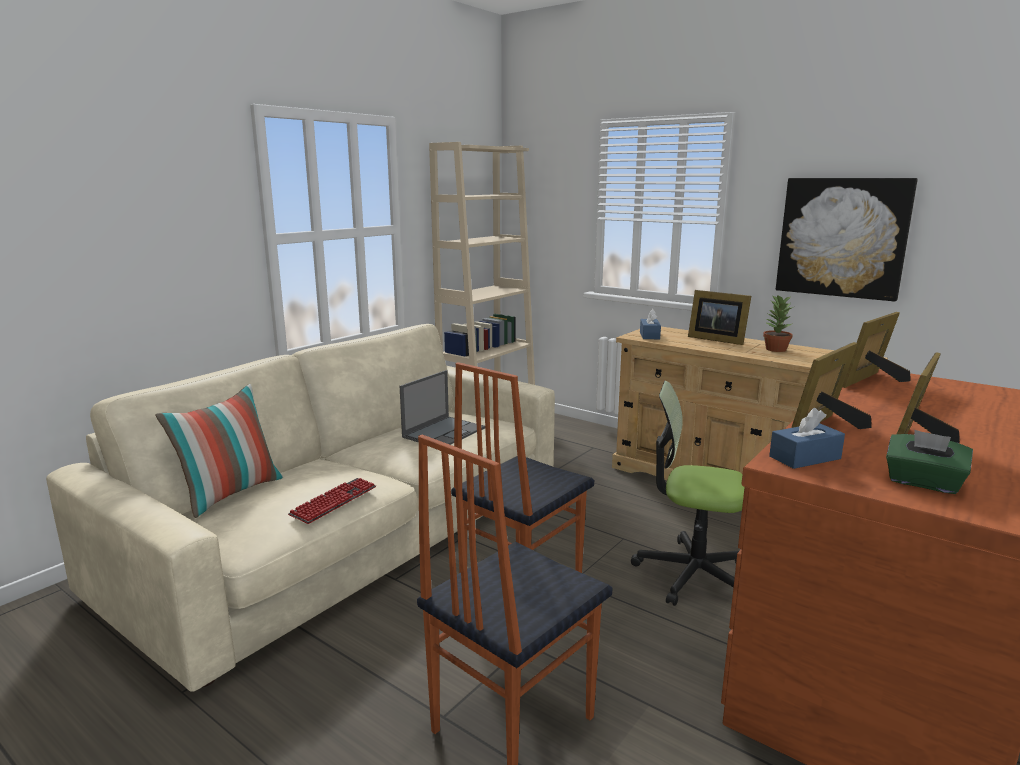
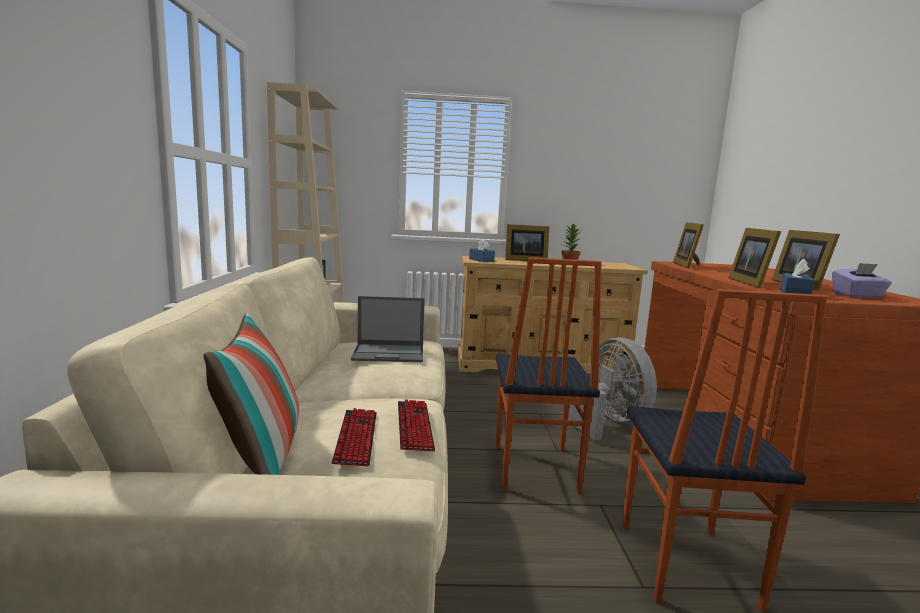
camera: 40 degrees left, 5 degrees down
laptop [400,370,485,445] -> laptop turned 90 degrees clockwise [351,296,425,362]
office chair [631,381,744,606] -> grey fan [568,337,657,441]
picture [776,178,918,301] -> none
green tissue box [886,430,973,494] -> purple tissue box [832,263,892,298]
none -> keyboard [332,408,377,466]

